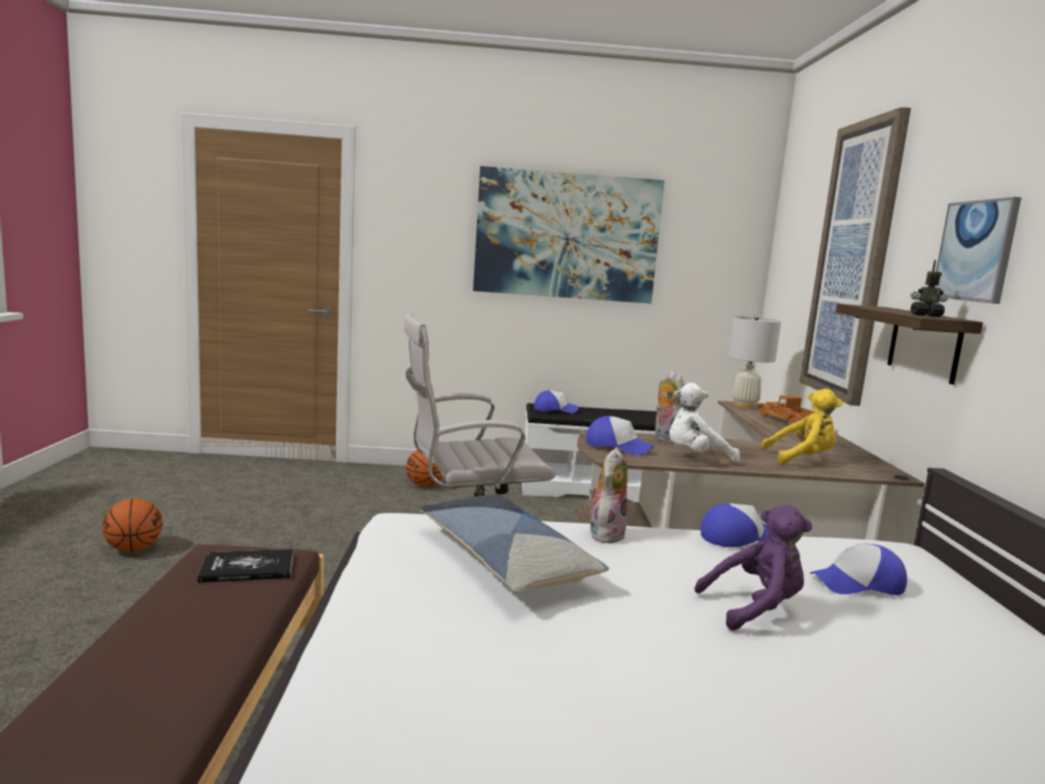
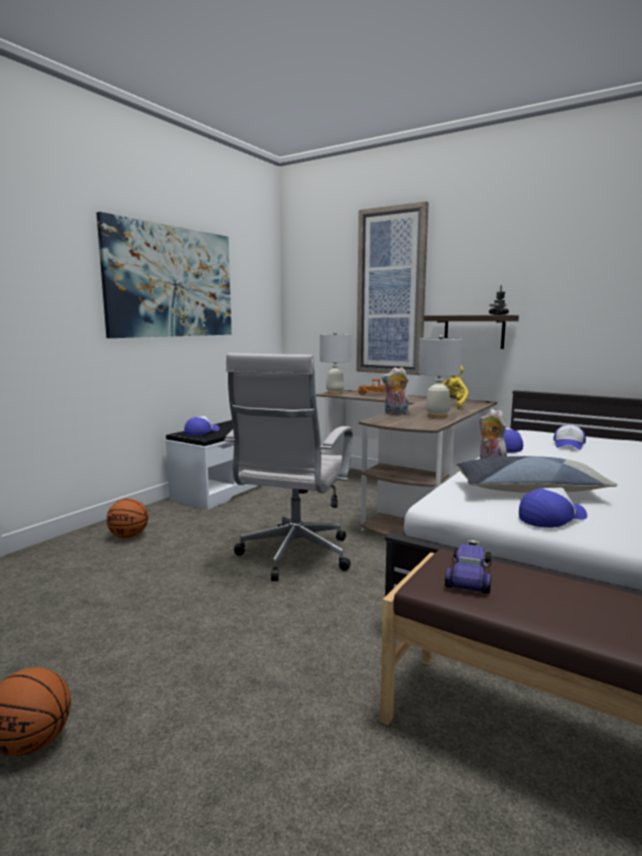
camera: 55 degrees left, 0 degrees up
book [197,549,293,583] -> toy car [445,540,491,594]
cap [586,416,654,455] -> cap moved to [519,488,587,528]
white plush toy [669,383,740,462] -> white table lamp [419,335,462,418]
purple plush toy [694,505,813,631] -> none
picture [935,197,1021,304] -> none

